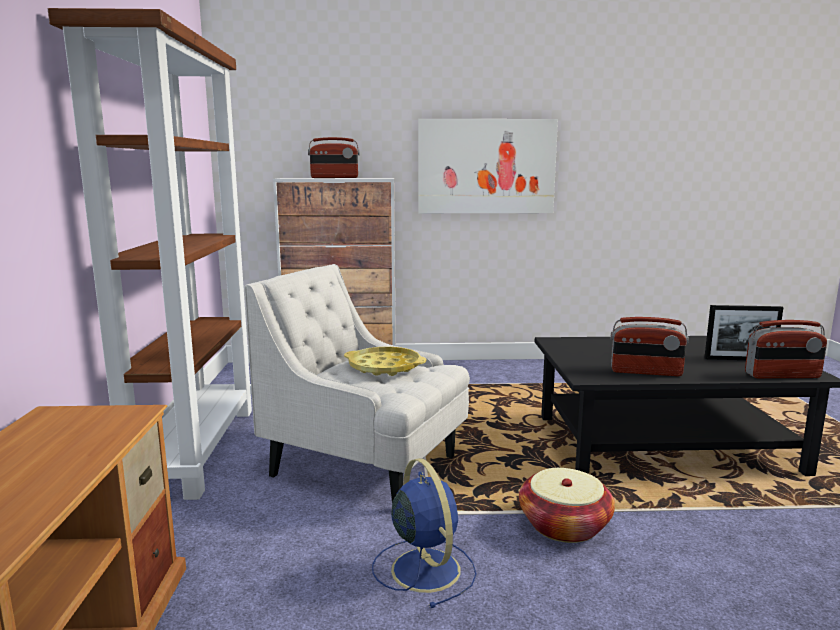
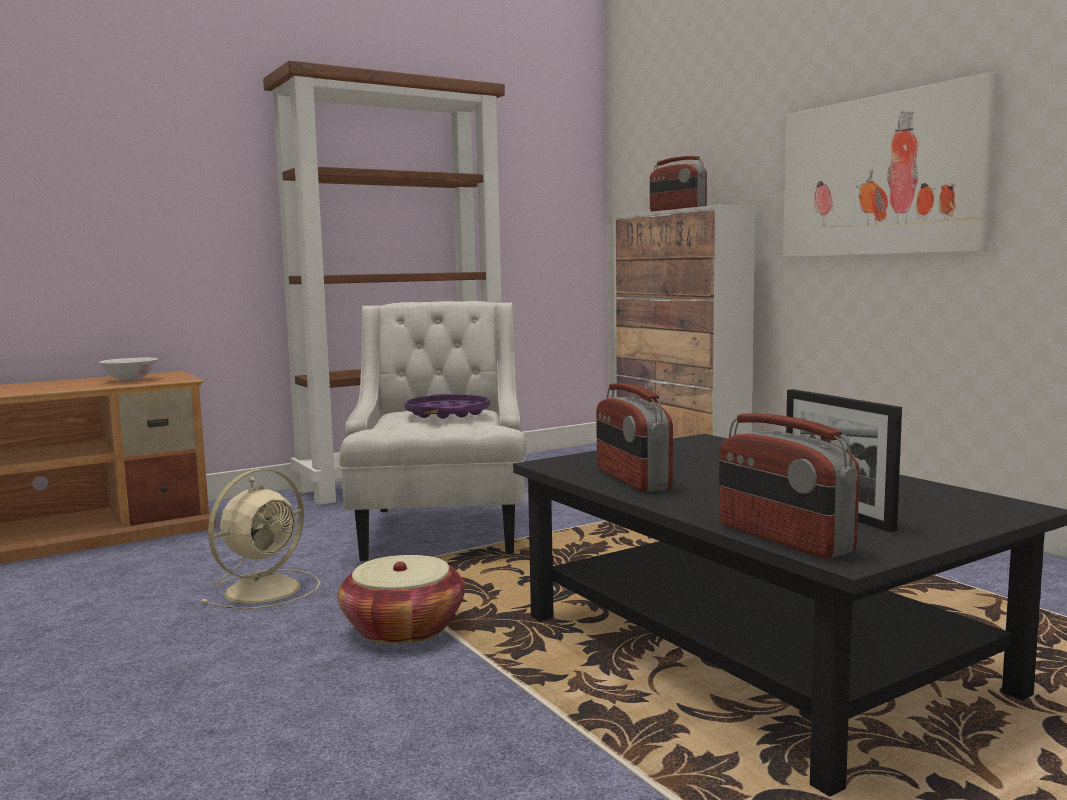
camera: 60 degrees right, 5 degrees down
yellow tray [344,347,427,376] -> purple tray [405,394,490,419]
blue fan [372,458,476,608] -> beige fan [200,469,320,610]
none -> white bowl [99,358,158,381]

